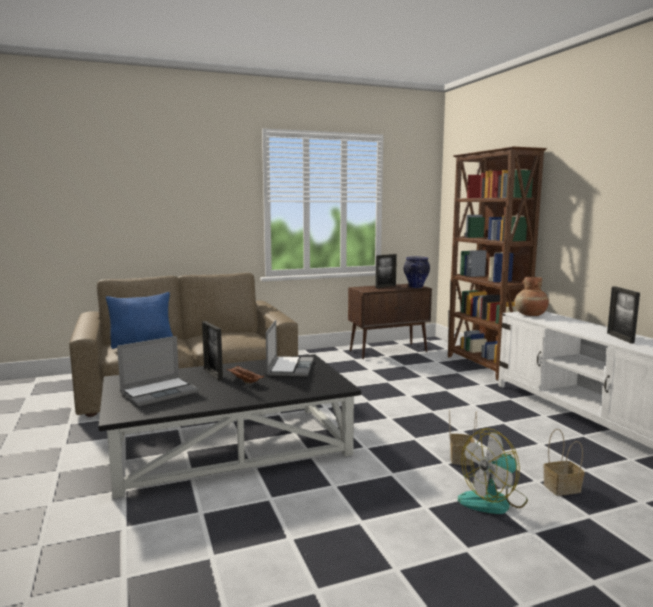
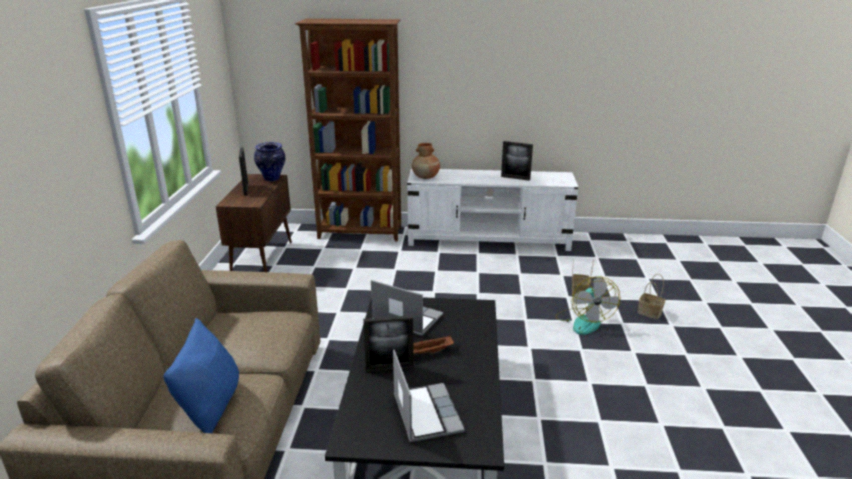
camera: 65 degrees left, 15 degrees up
basket [449,409,477,466] -> basket moved to [638,274,665,319]

